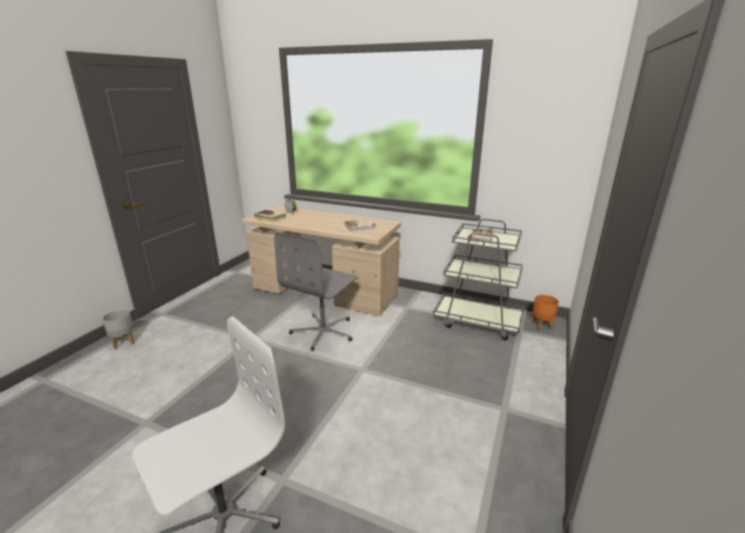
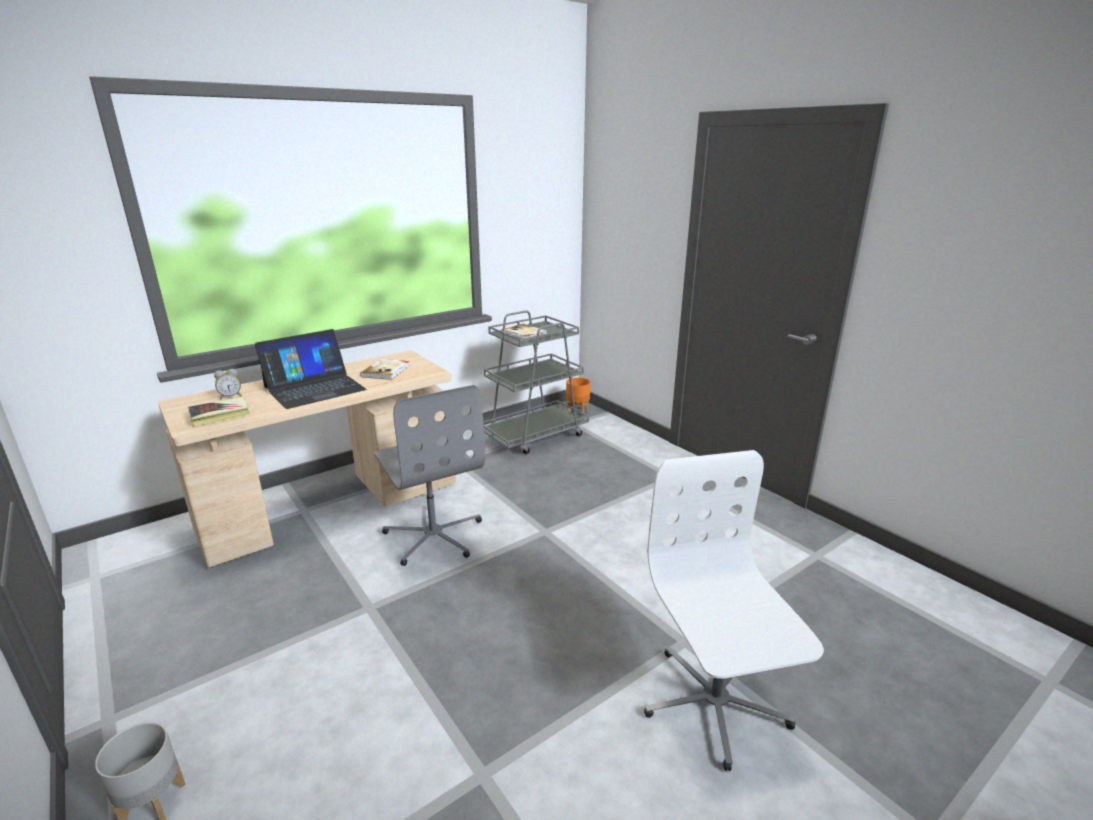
camera: 60 degrees left, 0 degrees up
none -> laptop [255,329,366,409]

